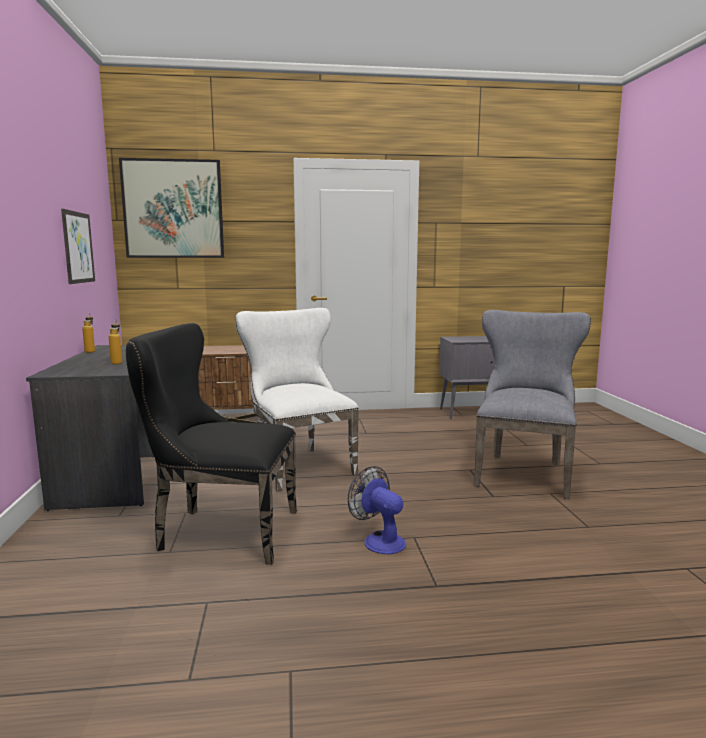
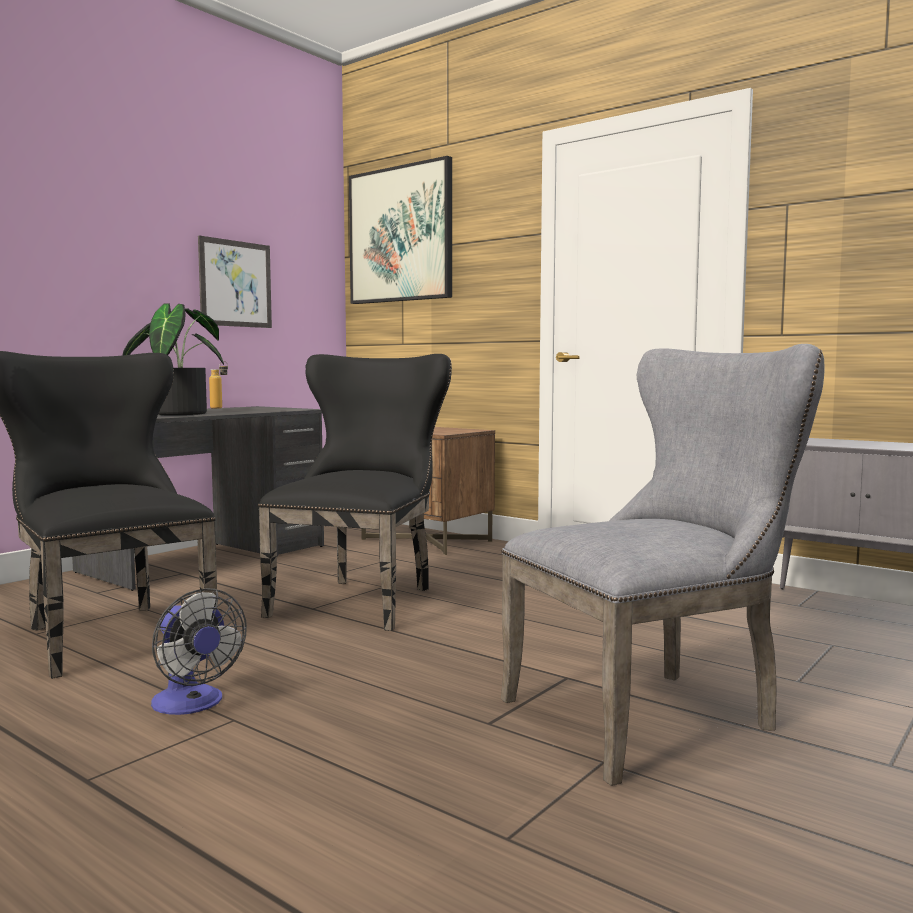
camera: 45 degrees right, 5 degrees down
bottle [109,319,122,364] -> potted plant [123,303,224,415]
white chair [235,308,359,491] -> black chair [258,354,452,631]
fan [348,466,406,554] -> fan turned 135 degrees clockwise [151,588,247,715]

